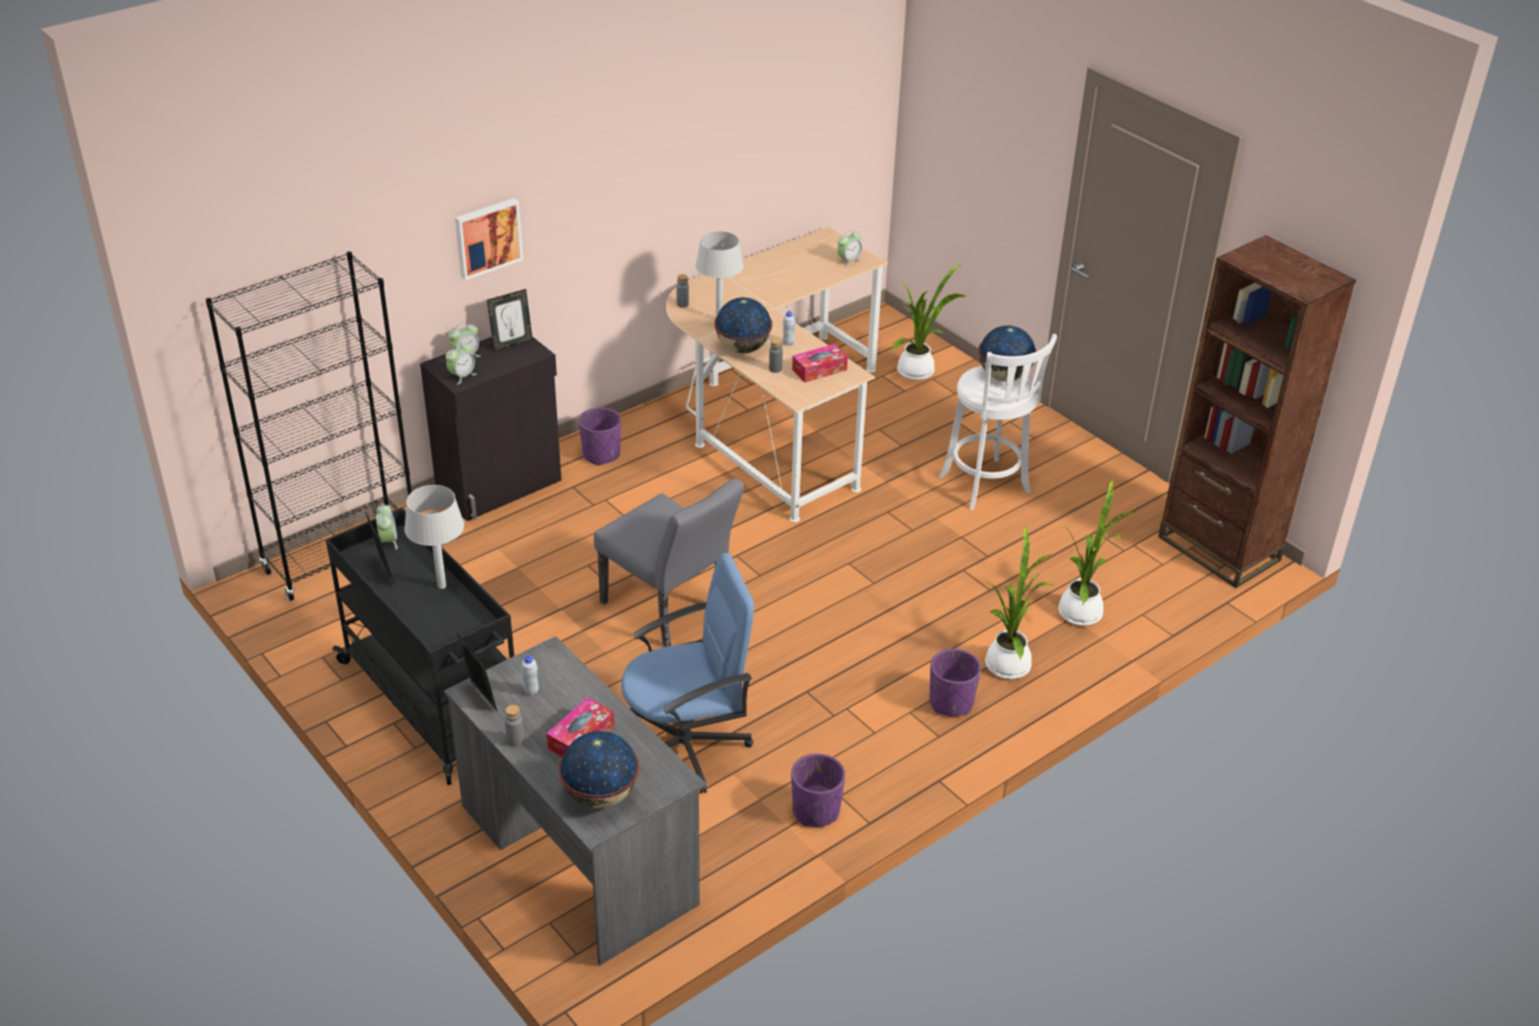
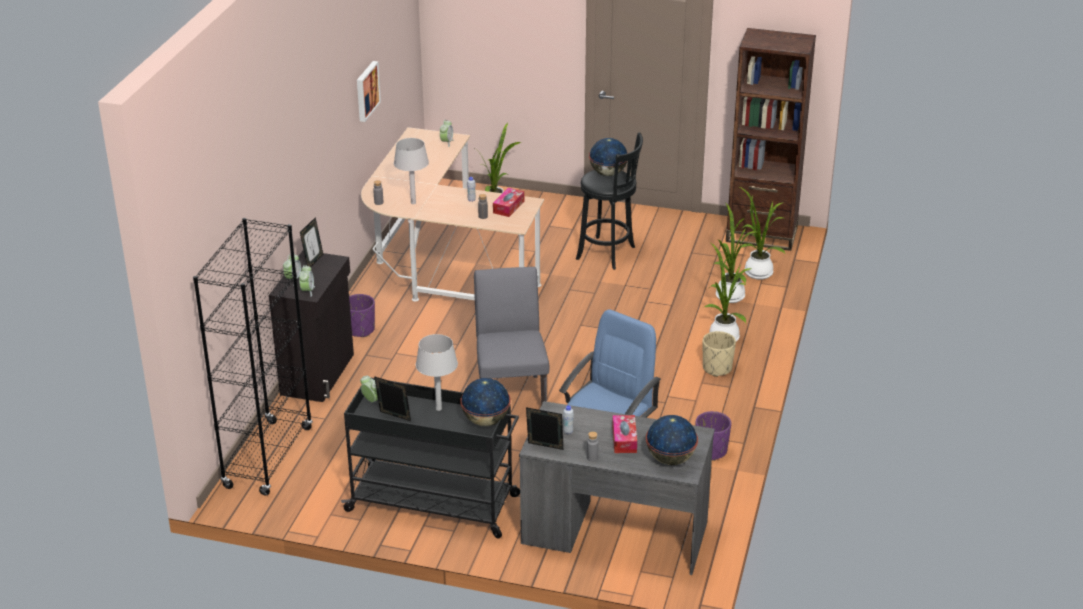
camera: 35 degrees left, 5 degrees down
picture [455,198,523,280] -> picture moved to [357,61,381,122]
grey chair [594,478,744,647] -> grey chair turned 105 degrees counterclockwise [474,267,549,405]
globe [714,297,772,353] -> globe moved to [460,378,511,426]
purple planter [930,649,981,717] -> beige planter [703,331,736,377]
white stool [939,334,1057,511] -> black stool [576,132,643,270]
none -> potted plant [740,187,785,280]

